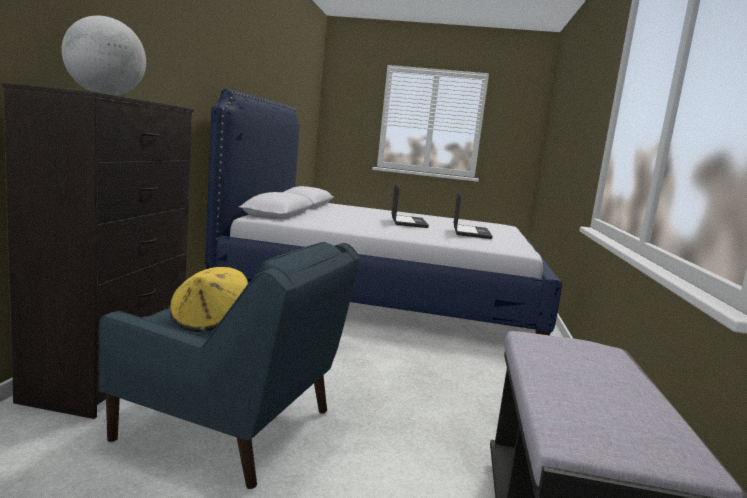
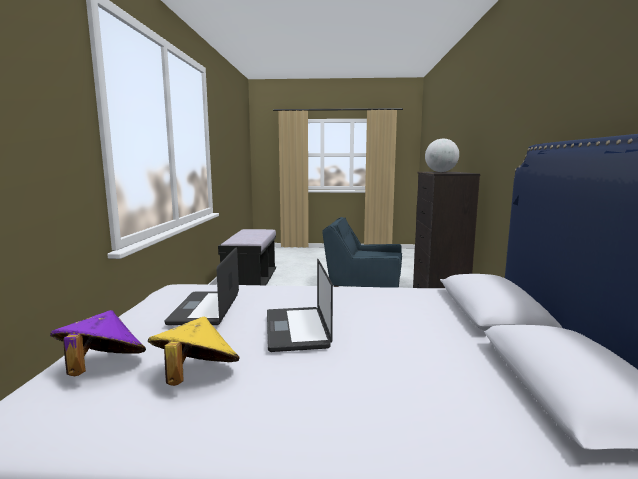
camera: 175 degrees right, 0 degrees up
yellow hat [170,267,248,332] -> yellow hat moved to [148,317,239,386]
none -> purple hat [50,310,146,376]

